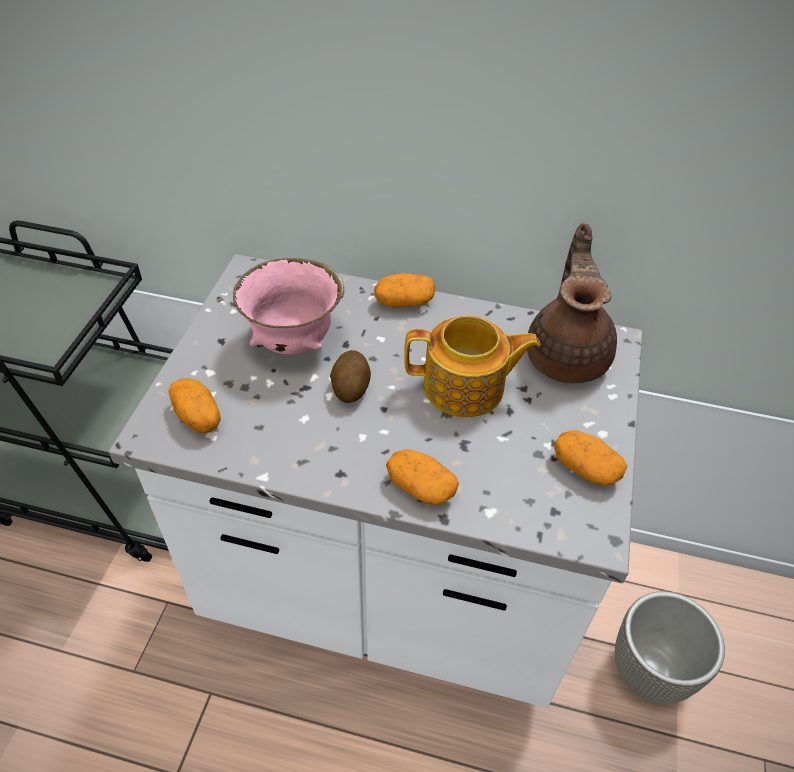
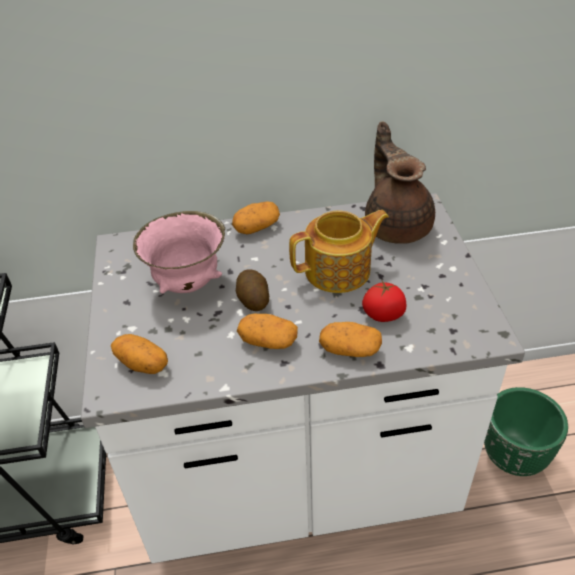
camera: 20 degrees left, 5 degrees down
potato [553,430,628,486] -> potato moved to [237,314,298,349]
grey planter [615,591,725,704] -> green planter [484,387,568,476]
none -> tomato [362,281,406,322]

